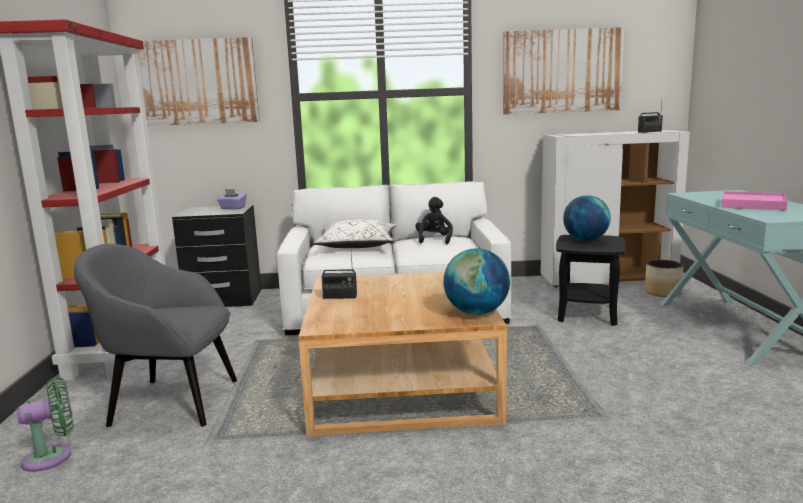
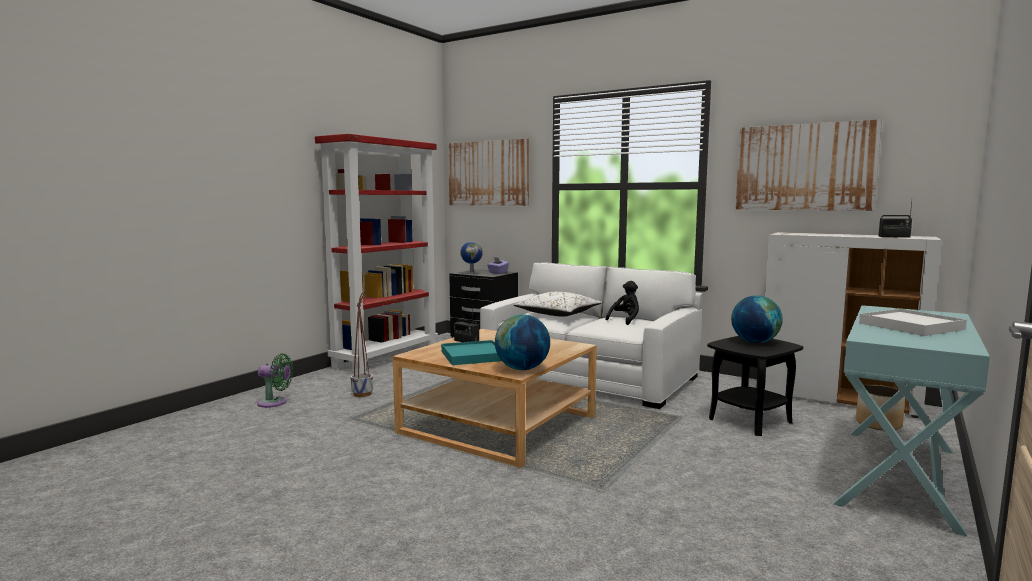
camera: 35 degrees right, 5 degrees down
grey armchair [74,244,237,427] -> planter [351,291,373,397]
pink tray [721,191,788,211] -> white tray [859,309,967,336]
none -> turquoise tray [441,340,501,365]
none -> globe [460,242,483,274]

